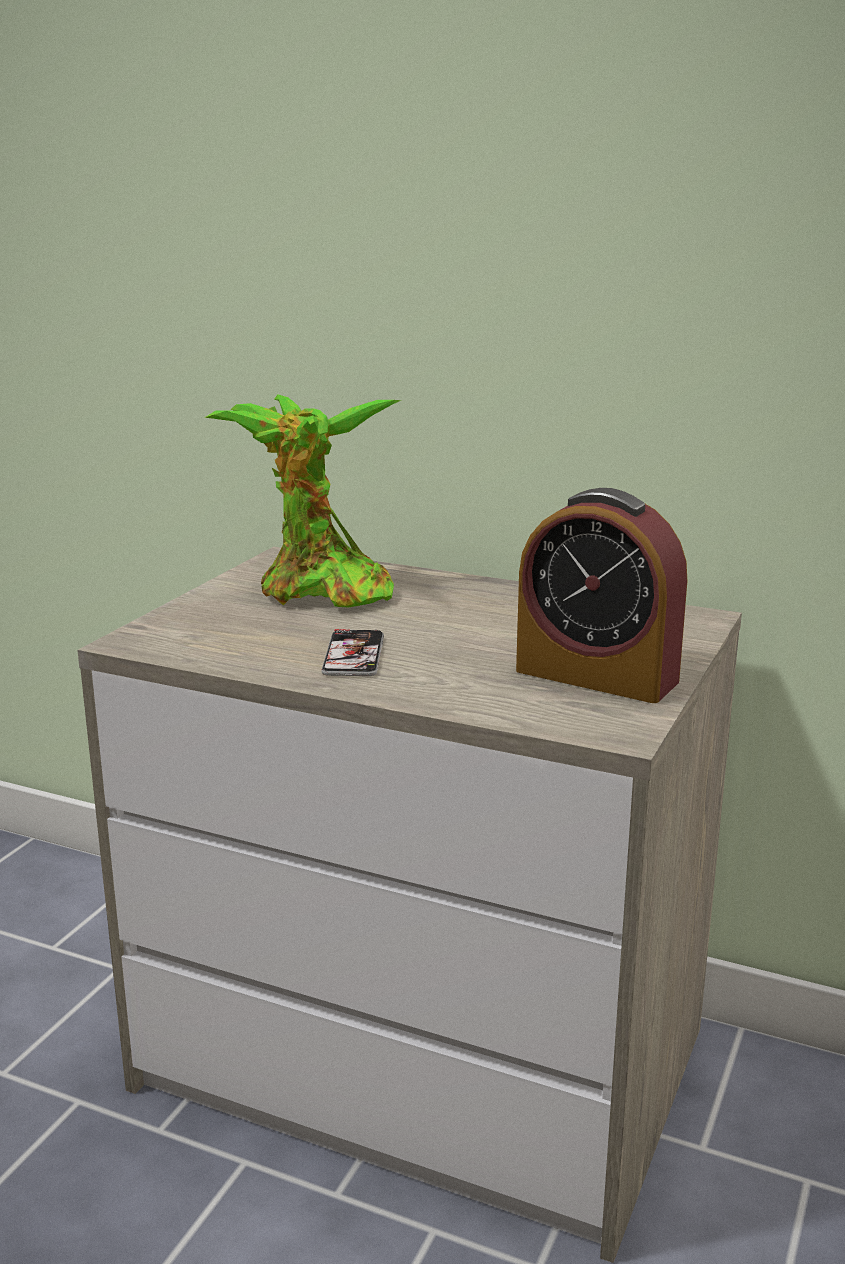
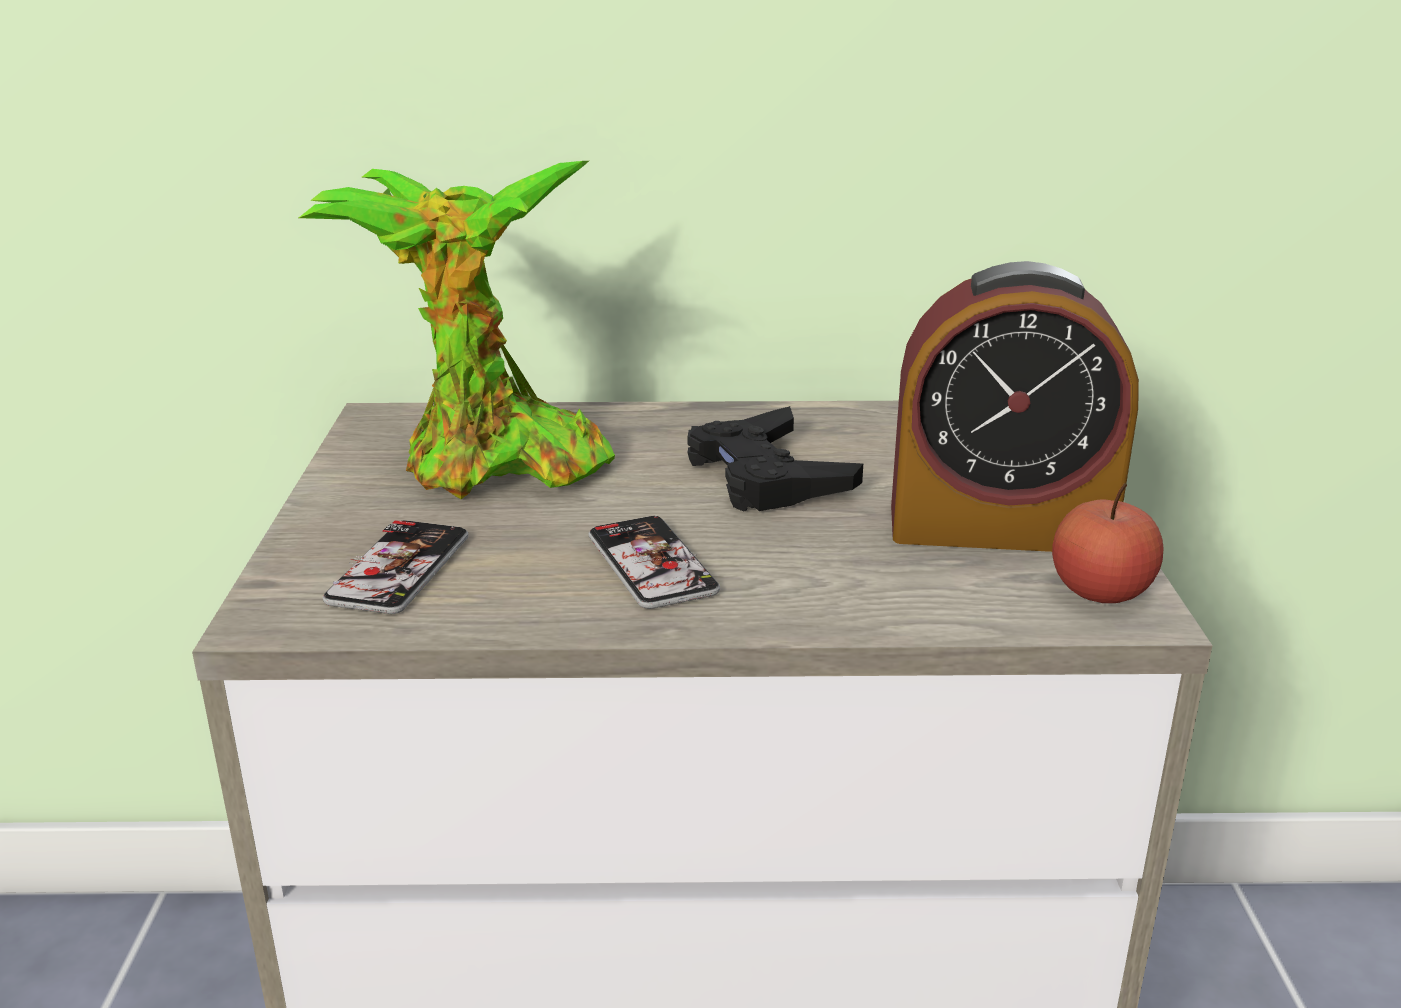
camera: 25 degrees left, 5 degrees up
none -> phone [323,520,469,614]
none -> black game controller [687,406,863,511]
none -> apple [1052,483,1164,603]

